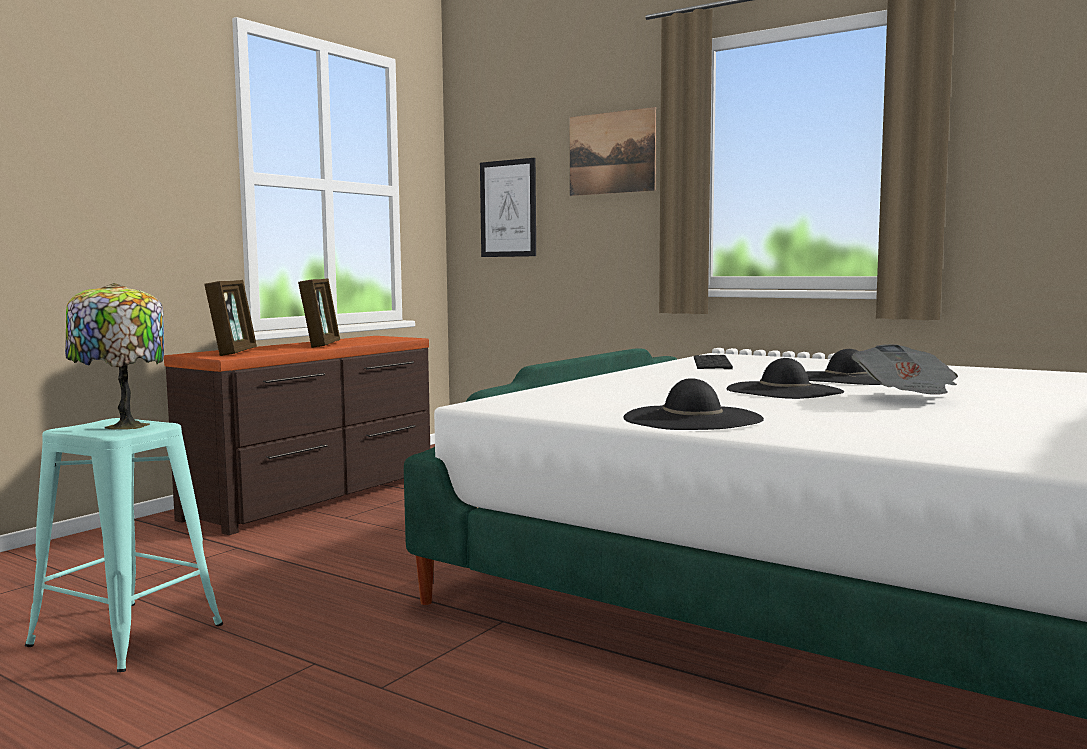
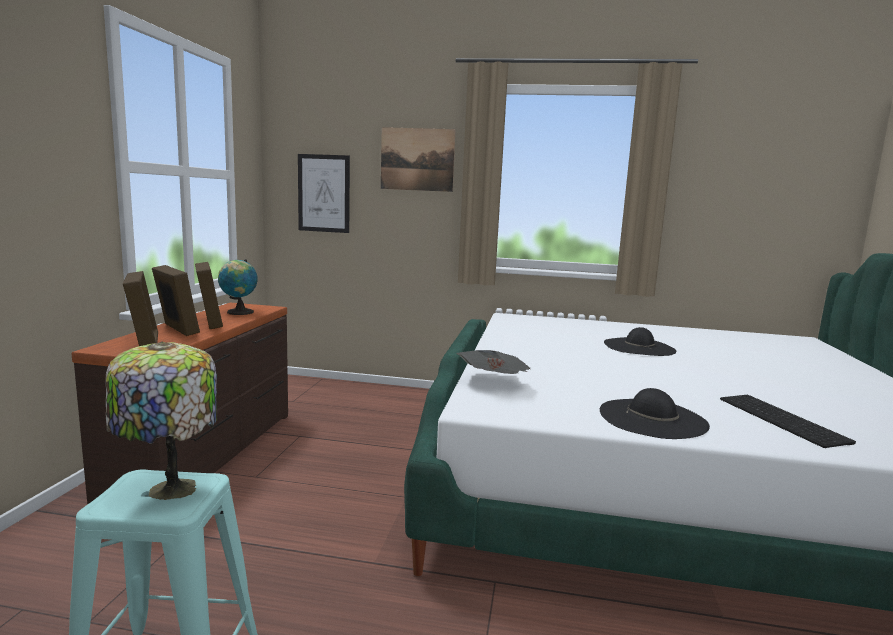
camera: 25 degrees left, 5 degrees up
keyboard [694,355,733,369] -> keyboard moved to [720,395,856,448]
black hat [727,358,844,399] -> none
newspaper [852,344,958,395] -> newspaper moved to [456,350,530,374]
none -> picture frame [152,265,200,336]
none -> globe [218,259,257,315]

